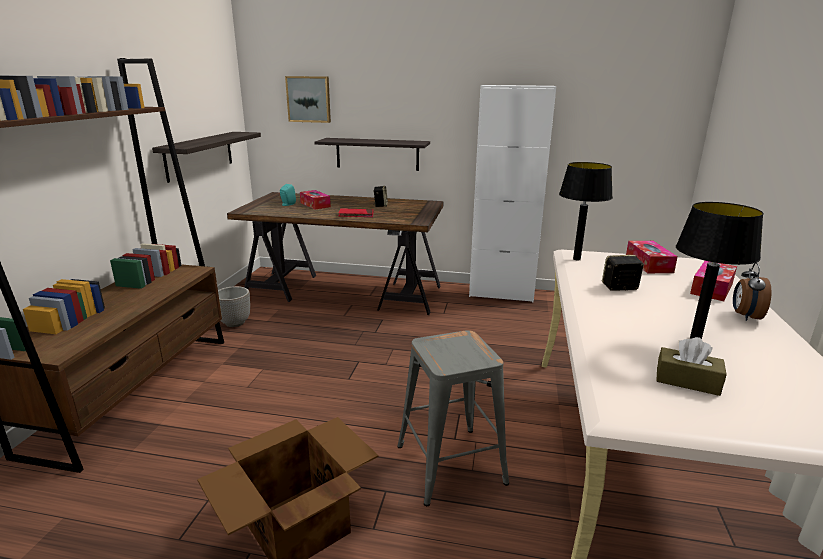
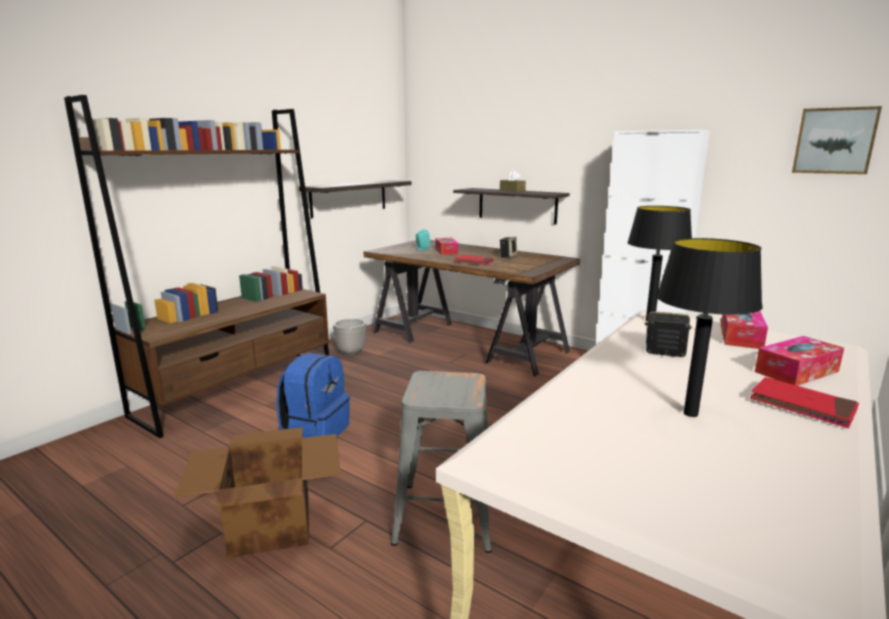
camera: 25 degrees right, 5 degrees down
picture [285,76,331,123] -> picture moved to [792,106,882,174]
brown tissue box [656,337,727,396] -> brown tissue box moved to [500,170,526,192]
alarm clock [733,263,772,321] -> red book [750,377,859,428]
none -> blue backpack [276,353,350,438]

